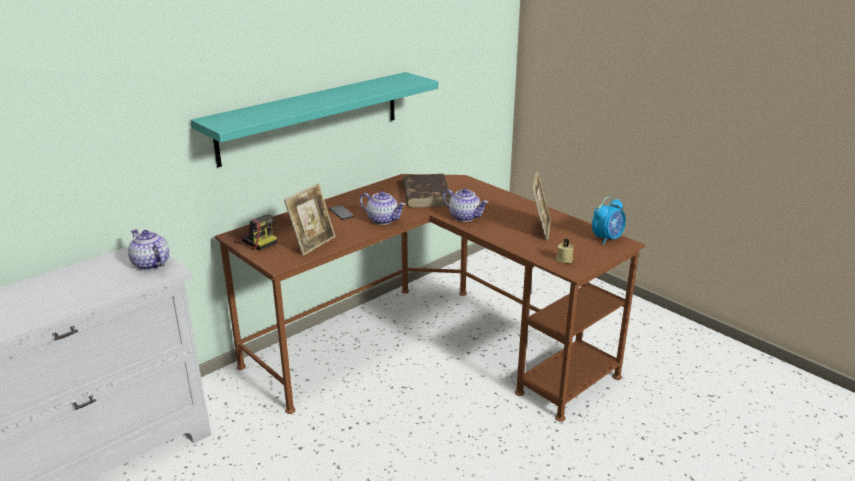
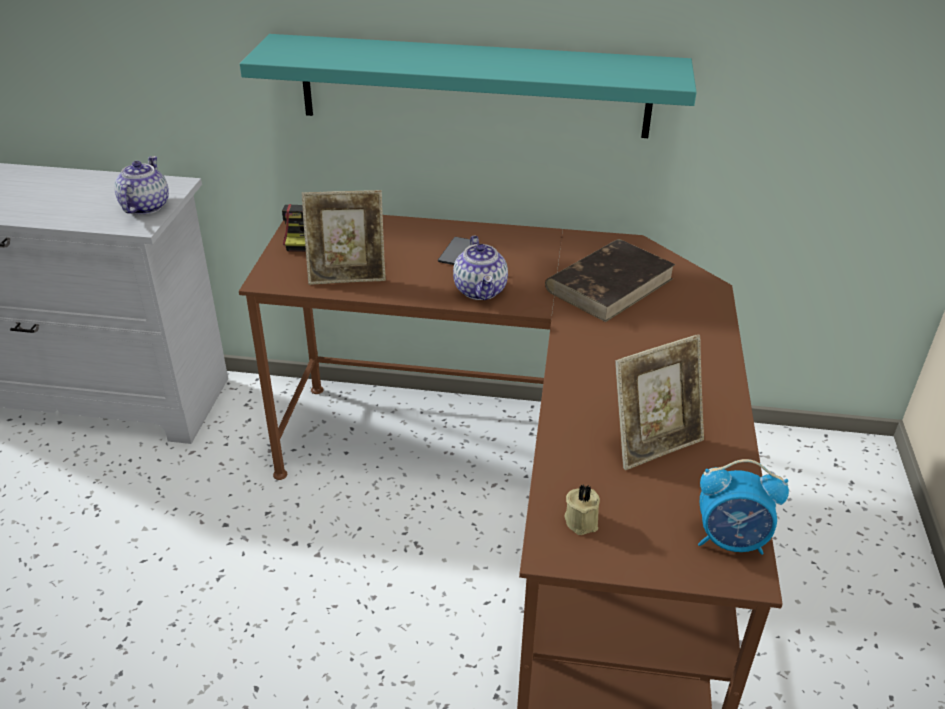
camera: 50 degrees right, 10 degrees up
teapot [443,188,488,222] -> none

